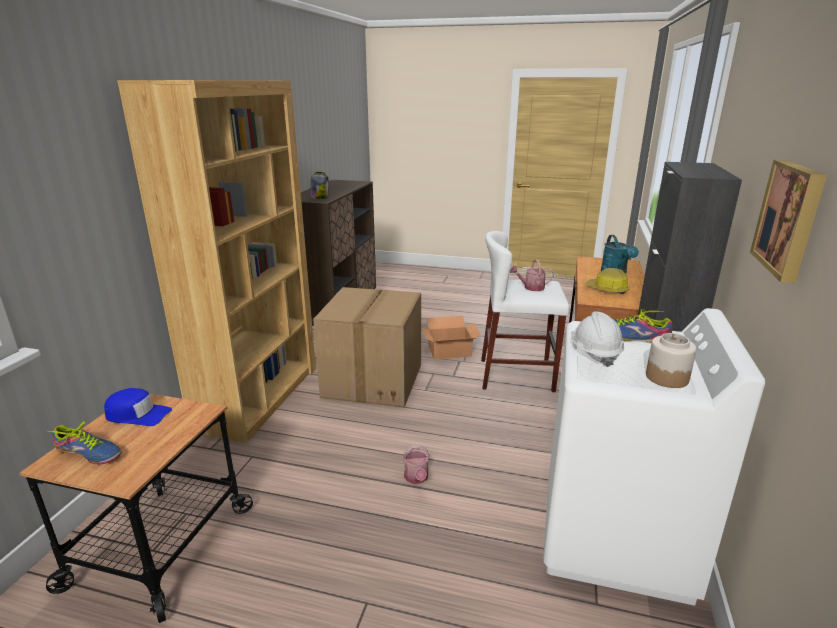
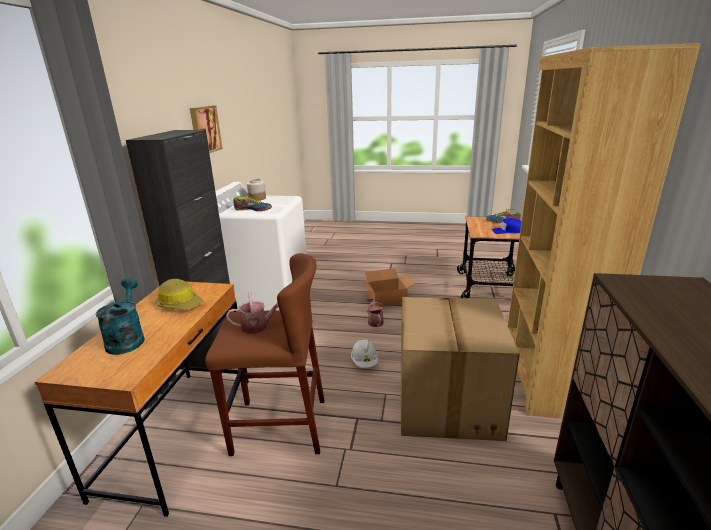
camera: 175 degrees right, 0 degrees up
jar [311,172,329,199] -> none
cardboard box [421,316,481,359] -> cardboard box moved to [362,268,414,307]
white stool [481,231,569,392] -> brown stool [205,253,324,456]
white hard hat [571,311,624,367] -> white hard hat moved to [351,339,378,368]

